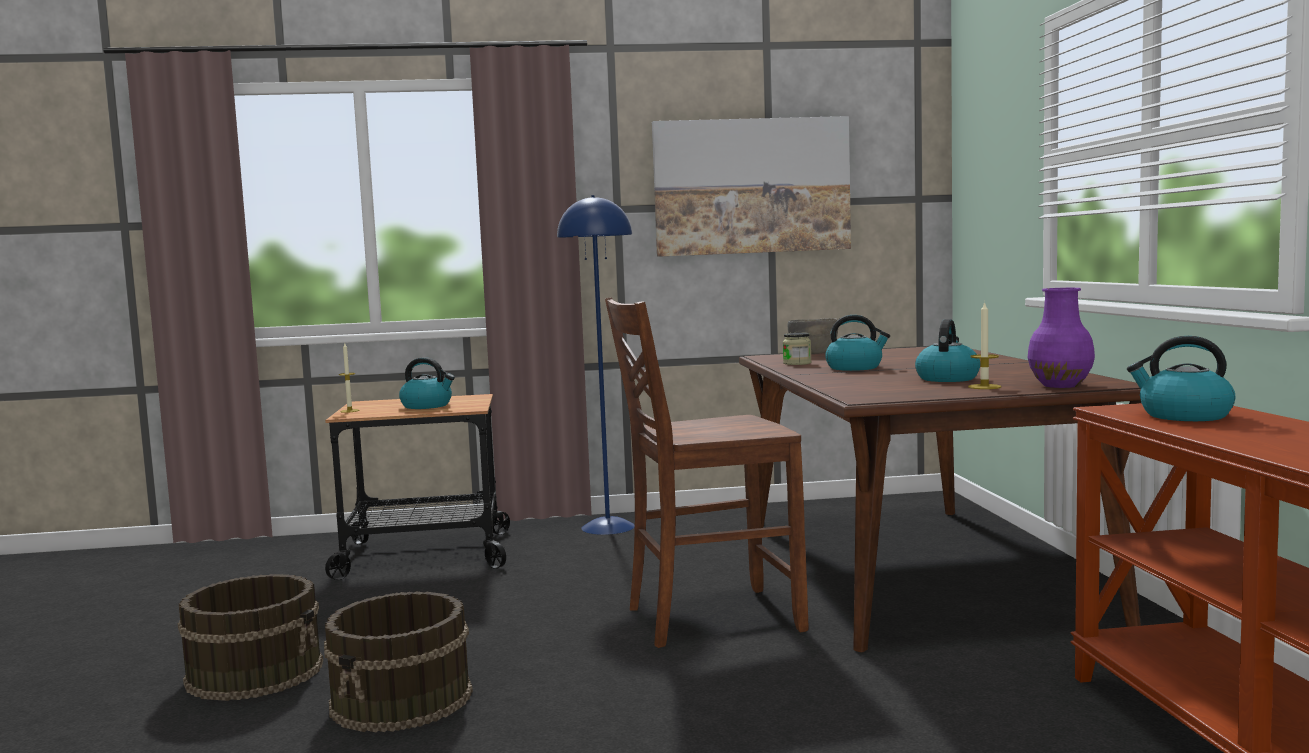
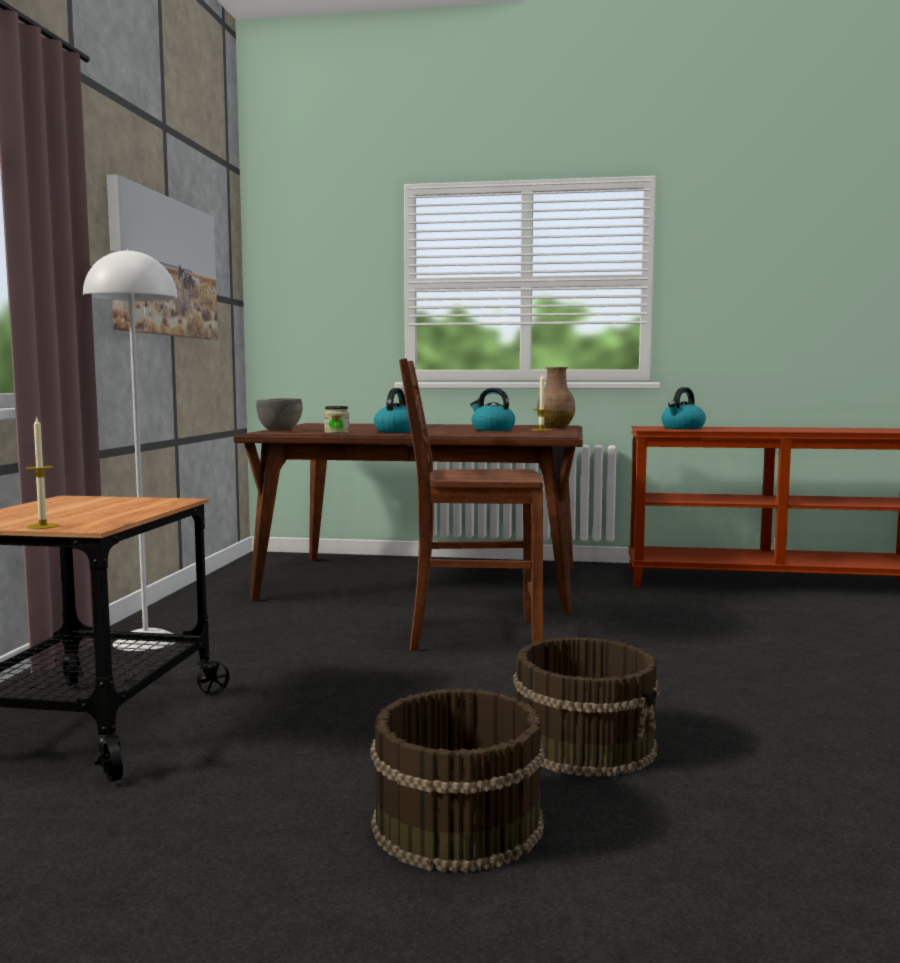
camera: 75 degrees left, 0 degrees up
kettle [399,357,455,409] -> none
blue floor lamp [557,195,635,535] -> white floor lamp [83,248,178,651]
brown chair [605,297,808,648] -> brown chair turned 90 degrees clockwise [399,358,543,651]
purple vase [1028,288,1095,388] -> brown vase [537,367,575,428]

